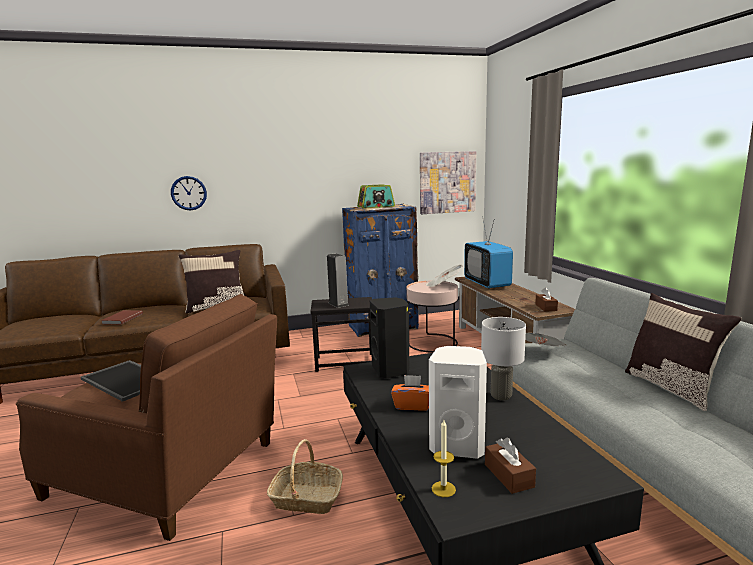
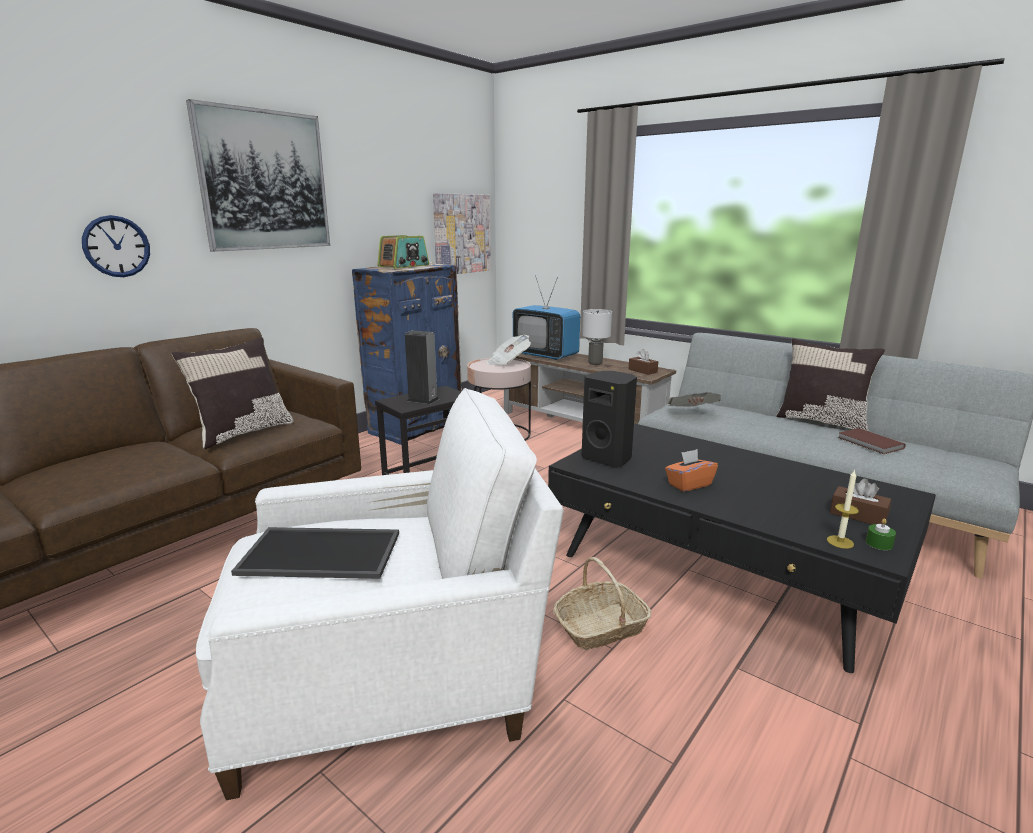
camera: 35 degrees left, 5 degrees up
brown armchair [16,294,277,541] -> white armchair [196,388,564,800]
brown book [101,310,143,325] -> brown book moved to [838,428,906,454]
white speaker [429,346,487,459] -> none
white table lamp [481,317,526,401] -> white table lamp moved to [582,309,612,365]
none -> picture [186,99,330,252]
none -> green candle [866,518,896,550]

